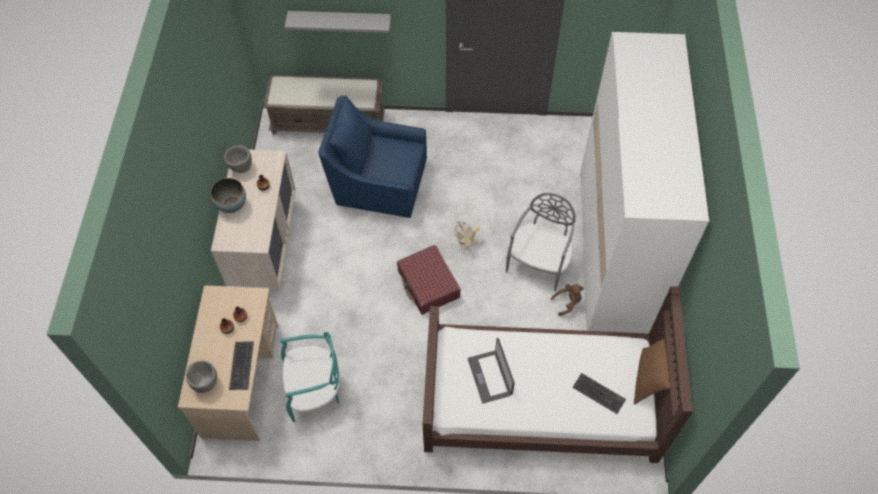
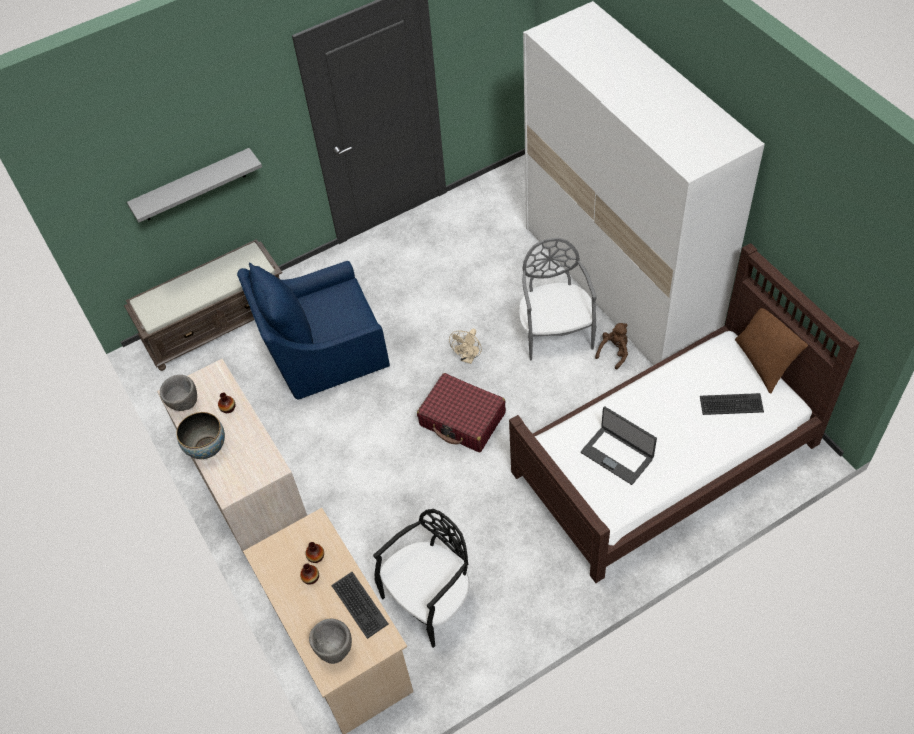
camera: 30 degrees left, 5 degrees down
turquoise chair [280,332,340,422] -> black chair [373,509,470,648]

